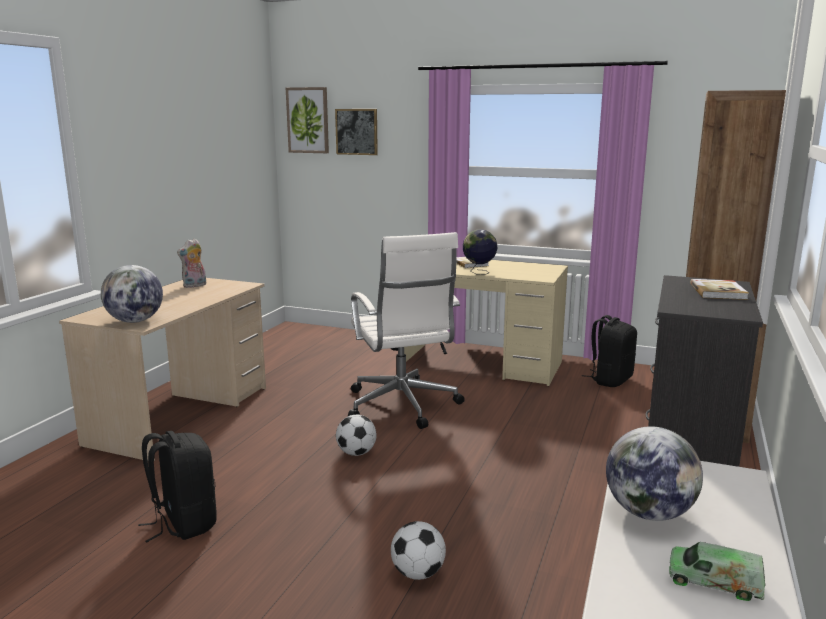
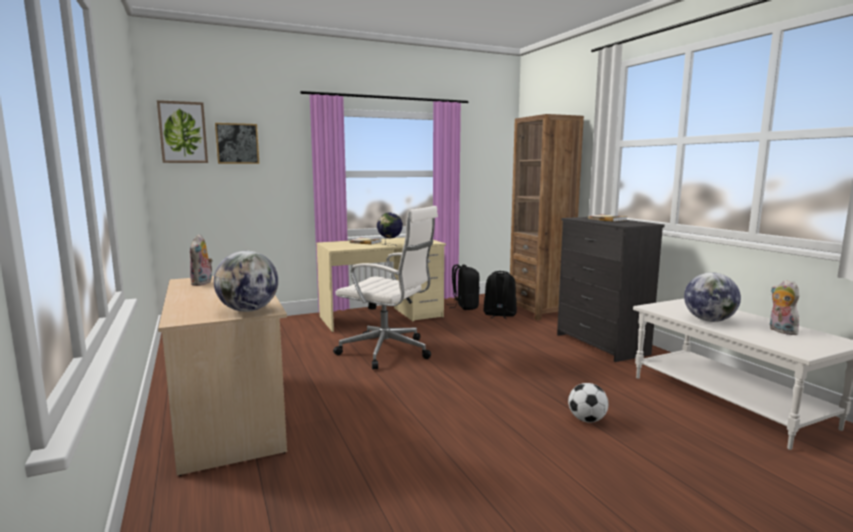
camera: 45 degrees left, 5 degrees down
black backpack [138,431,217,542] -> black backpack moved to [483,271,517,319]
football [336,415,377,456] -> none
toy truck [669,542,766,601] -> plush toy [770,280,800,335]

